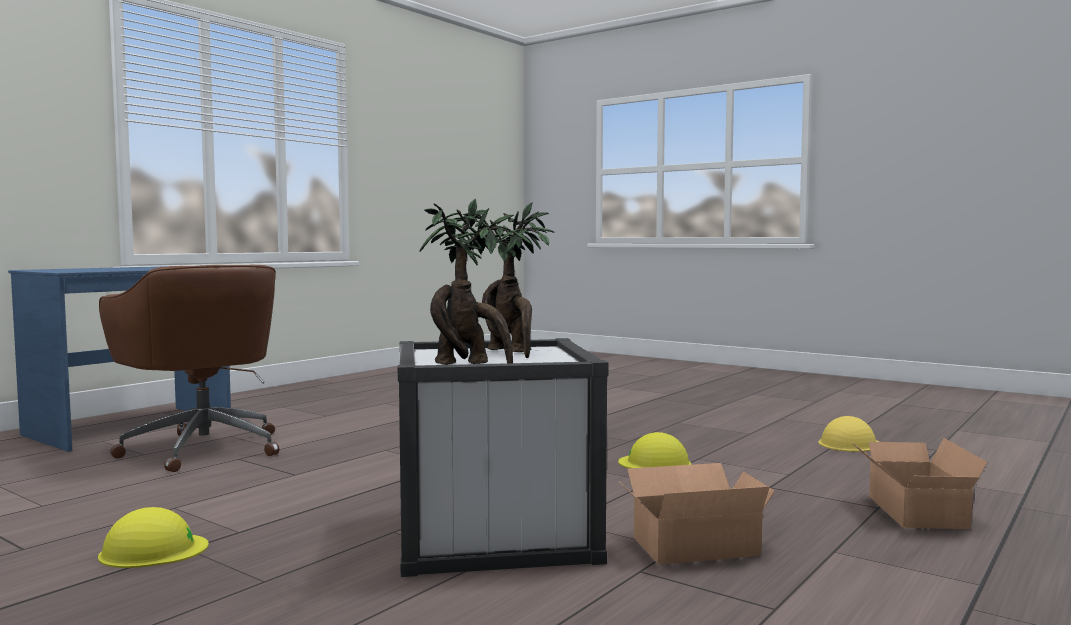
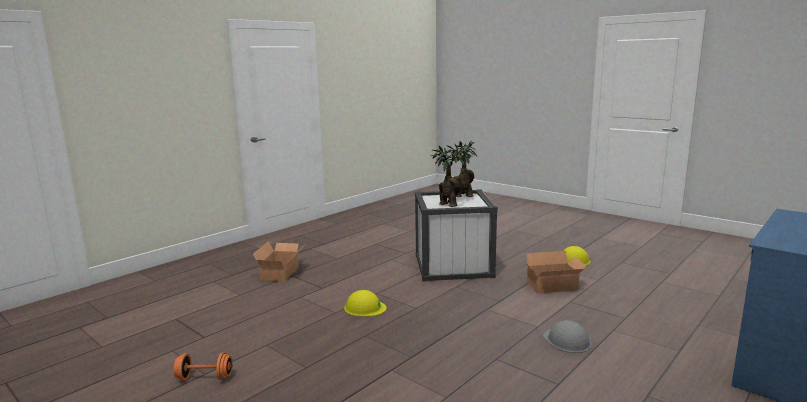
camera: 175 degrees left, 10 degrees up
brown office chair [99,265,279,472] -> none
cardboard box [620,463,775,565] -> cardboard box moved to [524,251,586,293]
yellow hard hat [819,416,879,452] -> none
none -> orange dumbbell [174,352,233,381]
none -> grey hard hat [543,320,591,353]

